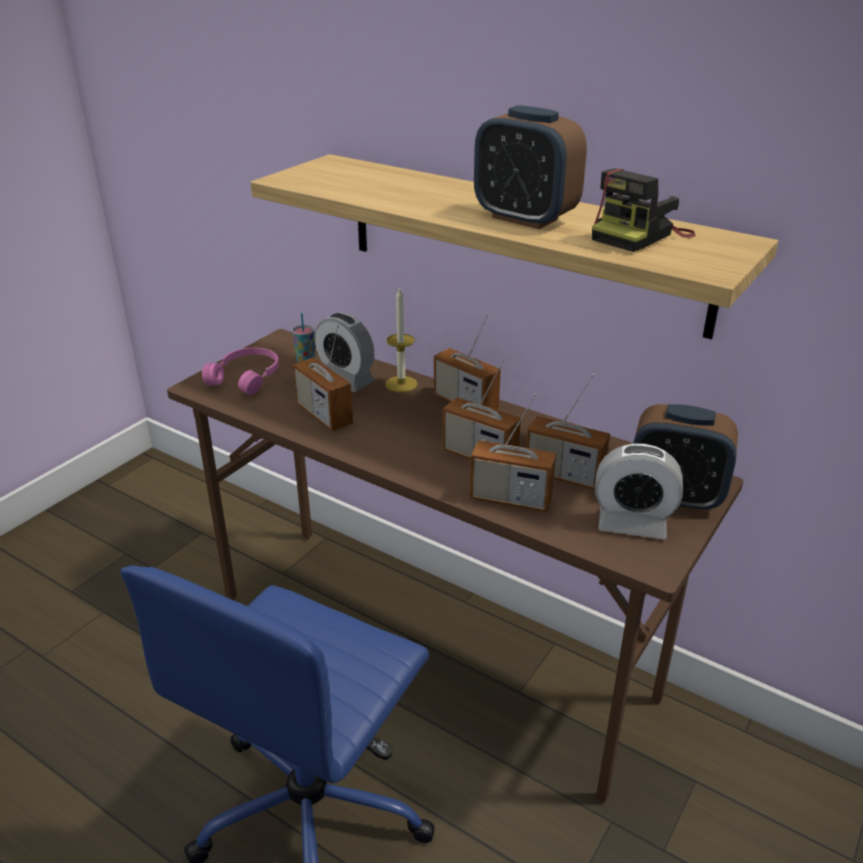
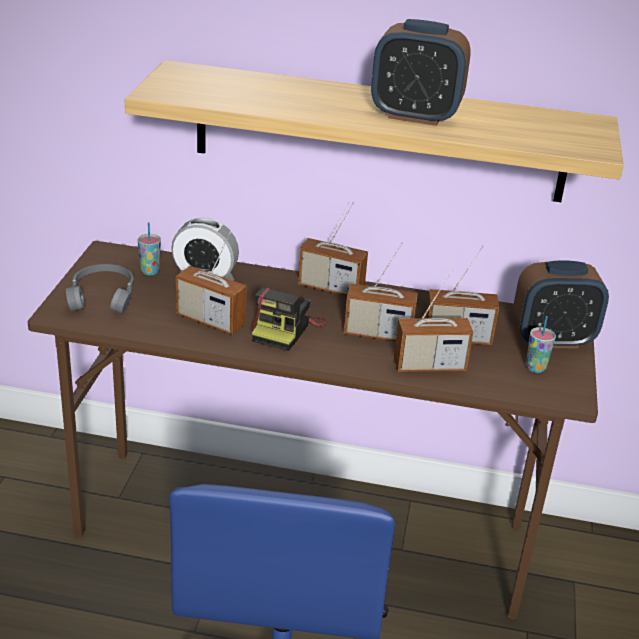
camera: 25 degrees left, 0 degrees up
pink headphones [202,348,279,395] -> grey headphones [66,264,134,314]
candle [386,287,417,392] -> none
camera [592,169,695,252] -> camera moved to [251,288,326,351]
alarm clock [595,444,683,539] -> cup [526,316,556,373]

